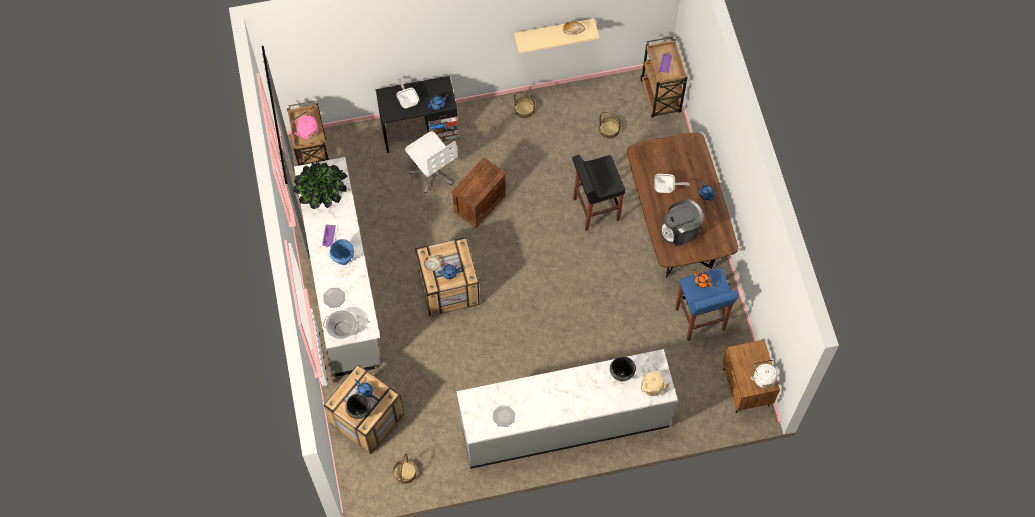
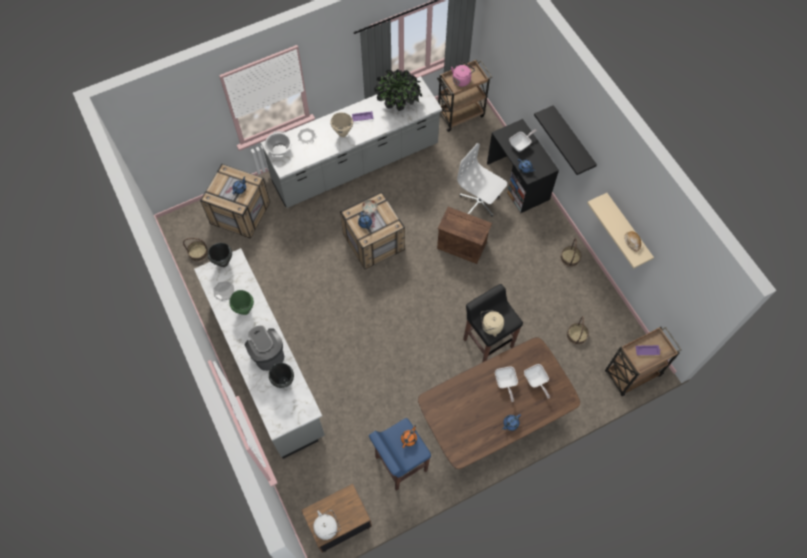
camera: 75 degrees right, 0 degrees up
blue cooking pot [330,239,354,265] -> beige cooking pot [330,112,353,137]
black cooking pot [346,394,371,419] -> black cooking pot moved to [208,243,232,267]
white office chair [405,131,458,193] -> white office chair turned 90 degrees clockwise [457,143,507,217]
beige kettle [641,371,670,396] -> beige kettle moved to [481,310,504,337]
coffee machine [661,199,703,246] -> coffee machine moved to [244,326,284,371]
none -> green cooking pot [229,290,254,315]
none -> frying pan [524,364,550,399]
none -> black shelf [534,105,597,175]

